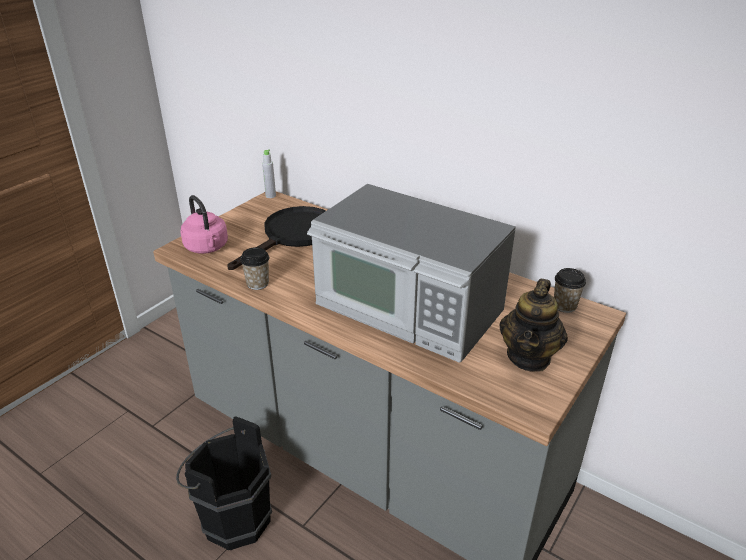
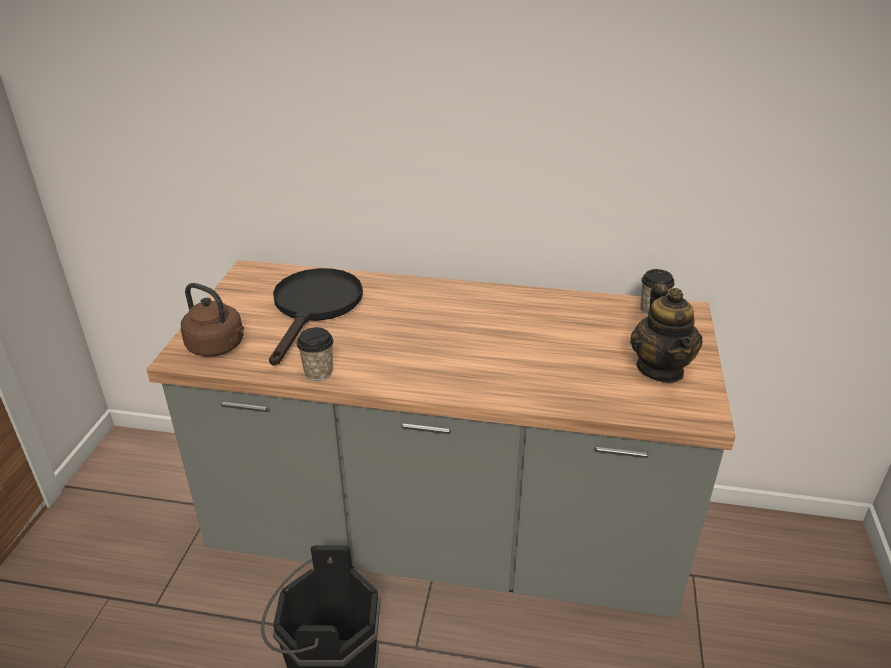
camera: 25 degrees left, 0 degrees up
pink kettle [180,195,228,254] -> brown kettle [181,283,244,357]
grey bottle [262,149,276,198] -> none
microwave [307,184,516,363] -> none

